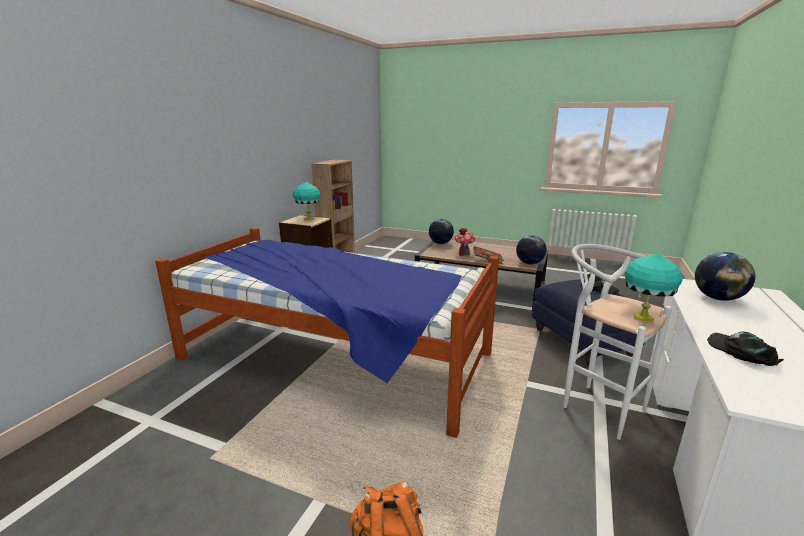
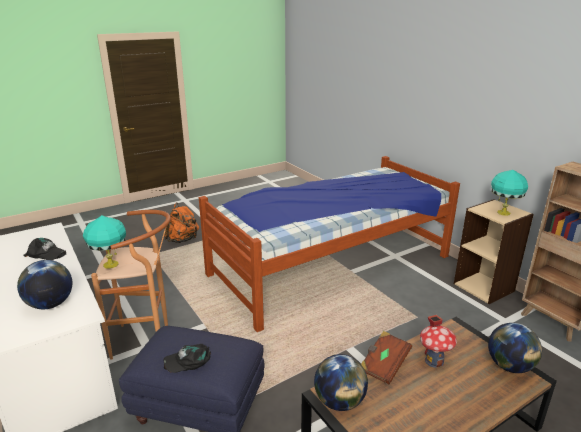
camera: 125 degrees right, 5 degrees up
white stool [563,244,672,440] -> brown stool [91,210,171,360]

